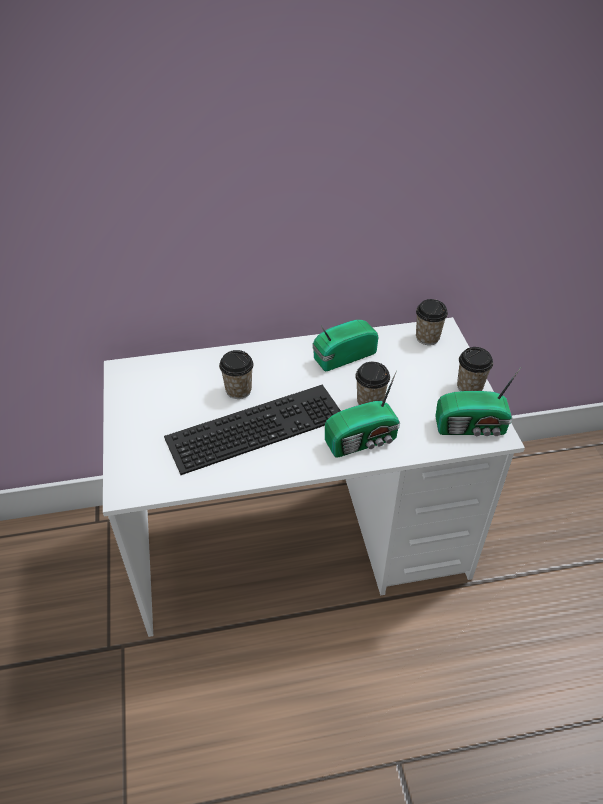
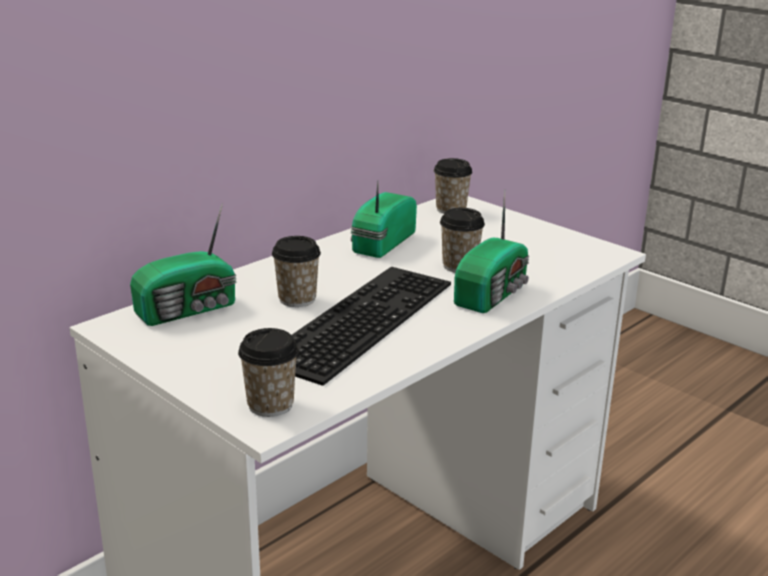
camera: 35 degrees left, 20 degrees down
radio [435,368,521,436] -> radio moved to [130,203,237,326]
cup [457,347,493,391] -> cup moved to [238,328,299,417]

